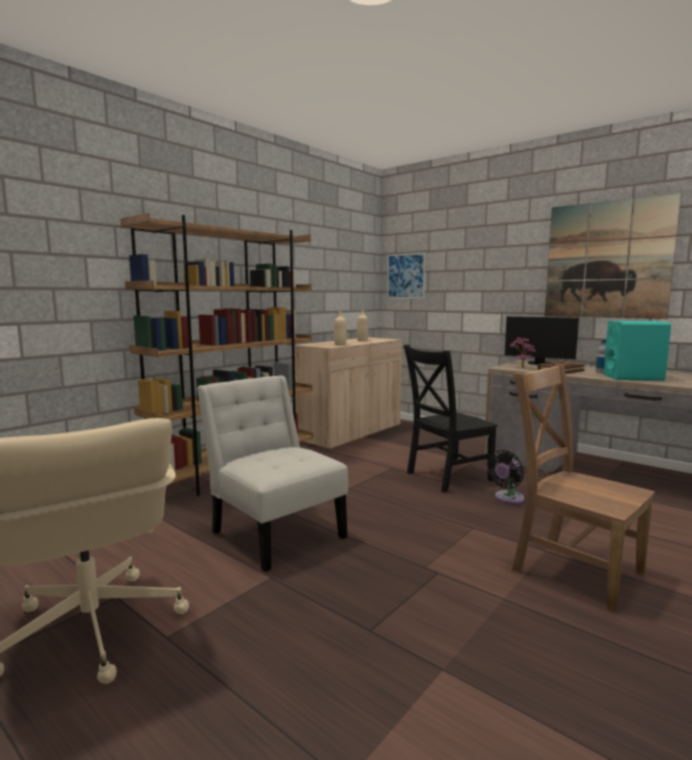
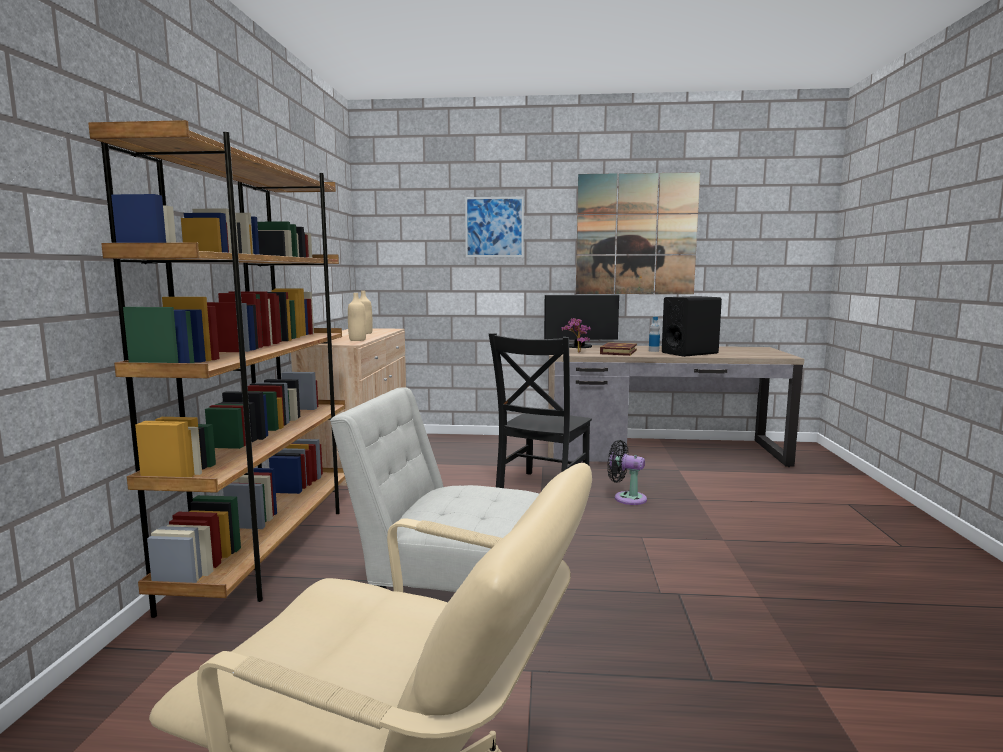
camera: 35 degrees left, 0 degrees up
picture [387,253,426,299] -> picture moved to [465,197,524,257]
black fan [487,450,525,504] -> black fan turned 105 degrees clockwise [607,440,647,505]
brown chair [512,363,655,612] -> none
turquoise speaker [604,321,671,381] -> black speaker [662,296,722,357]

